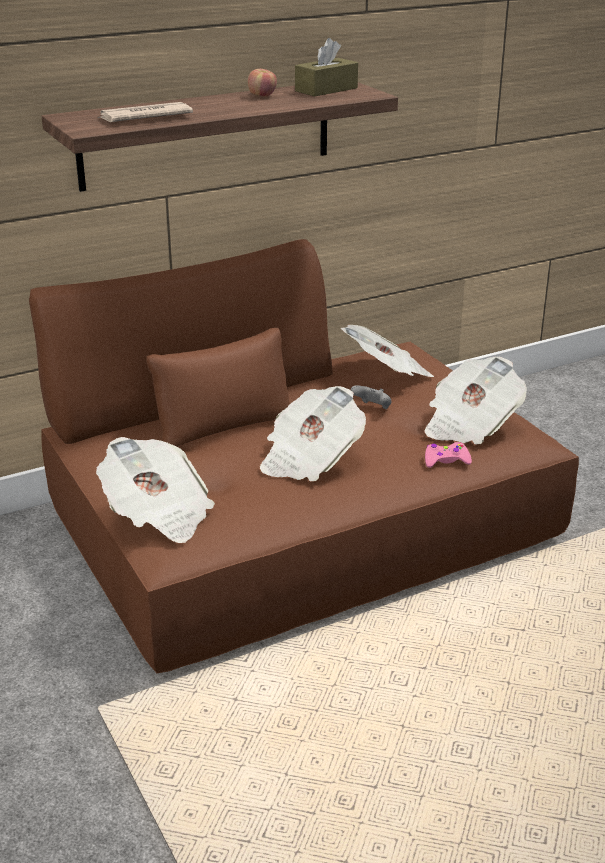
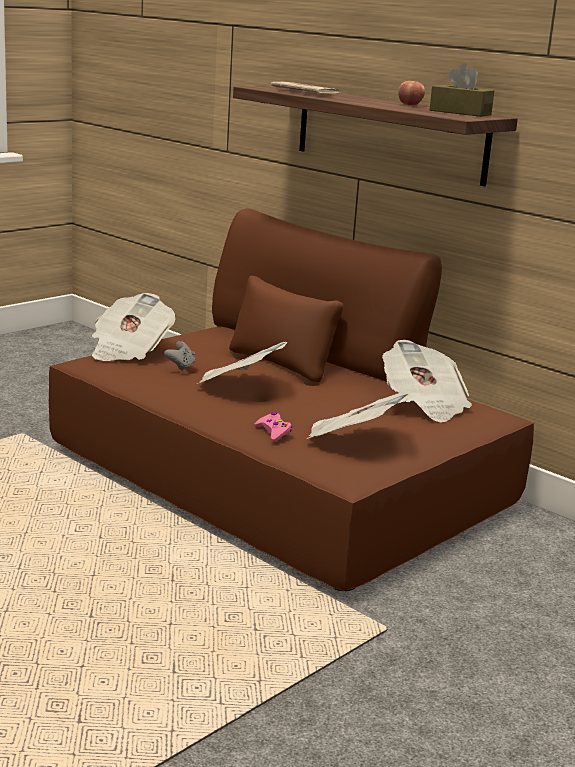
camera: 70 degrees right, 10 degrees down
grey game controller [351,385,392,409] -> grey game controller moved to [164,341,196,371]

